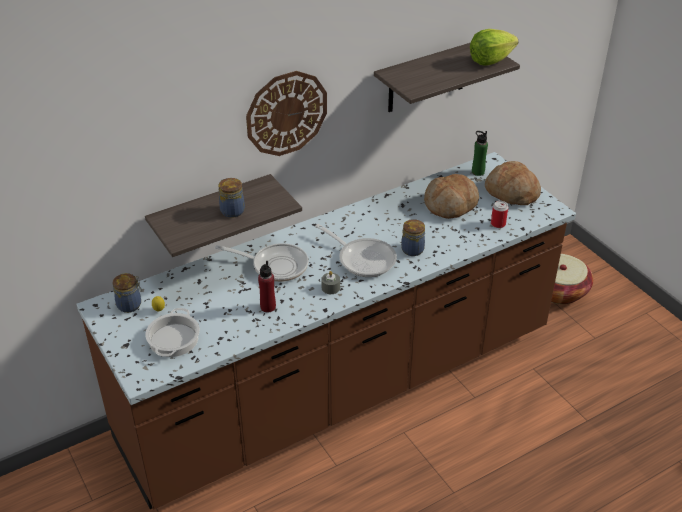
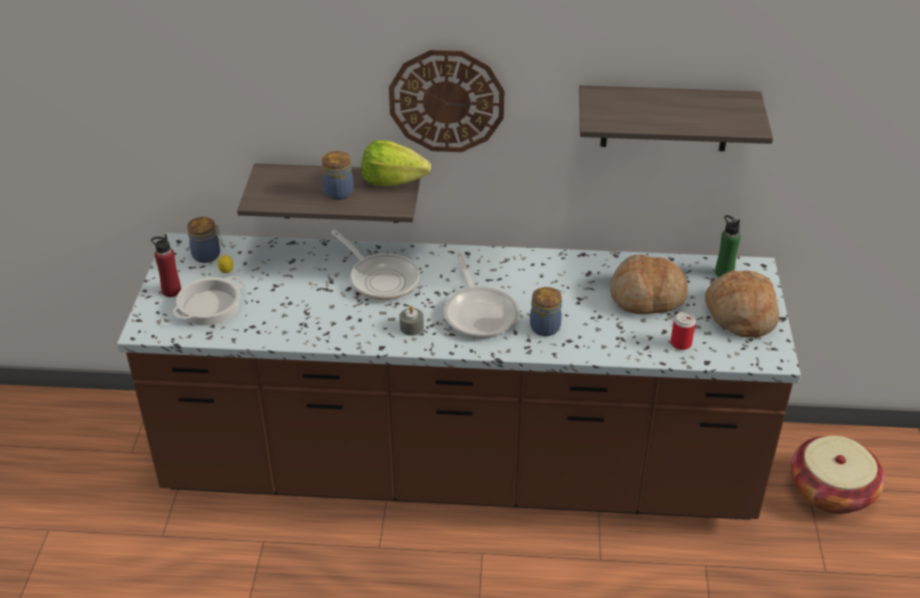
camera: 35 degrees right, 0 degrees up
red bottle [258,261,276,313] -> red bottle moved to [151,234,181,297]
lettuce [470,29,519,65] -> lettuce moved to [361,140,431,186]

